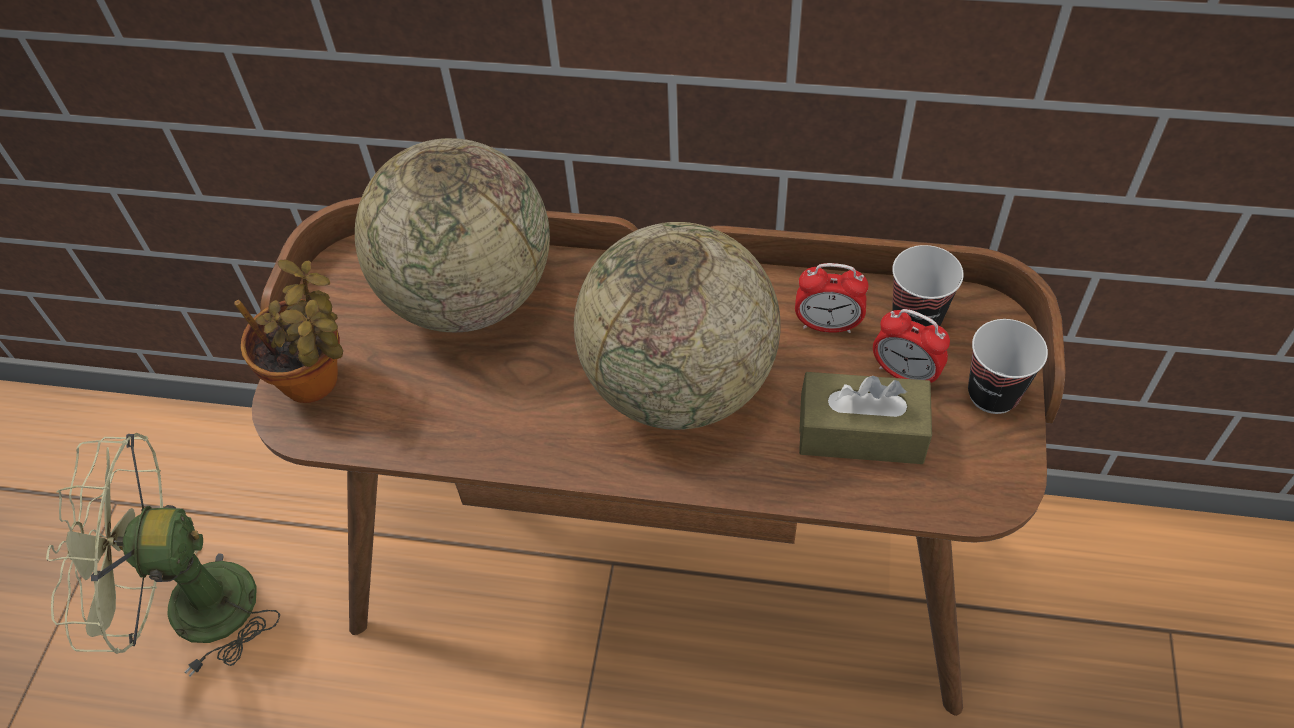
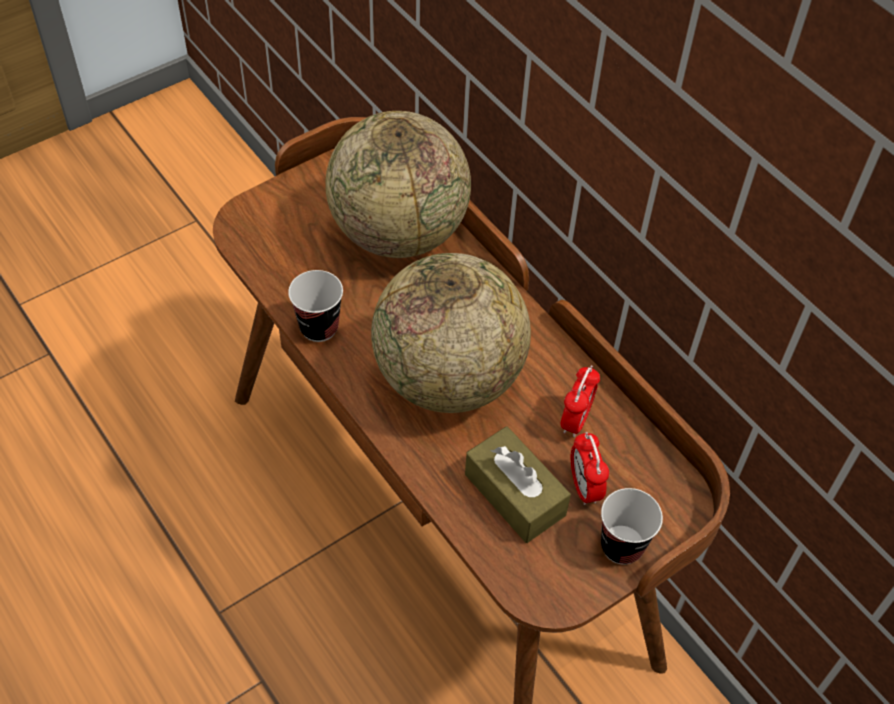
camera: 40 degrees right, 0 degrees up
green fan [46,433,280,677] -> none
potted plant [235,260,343,403] -> none
alarm clock [795,263,868,333] -> alarm clock turned 120 degrees counterclockwise [561,365,600,437]
cup [892,245,964,326] -> cup moved to [288,270,343,342]

